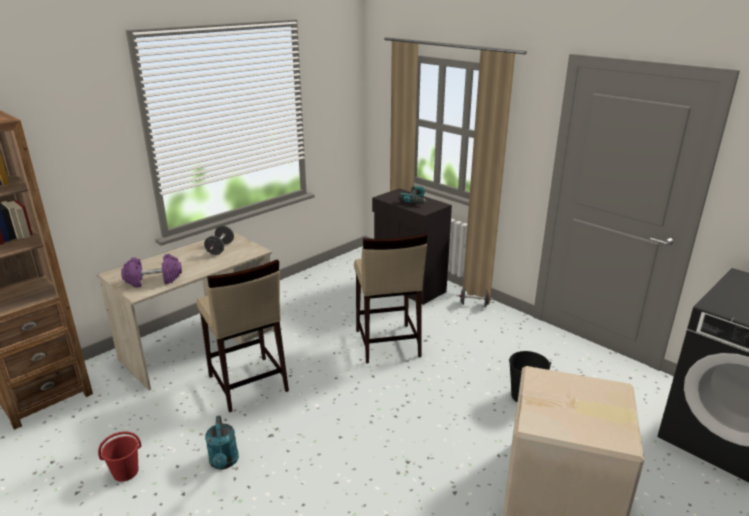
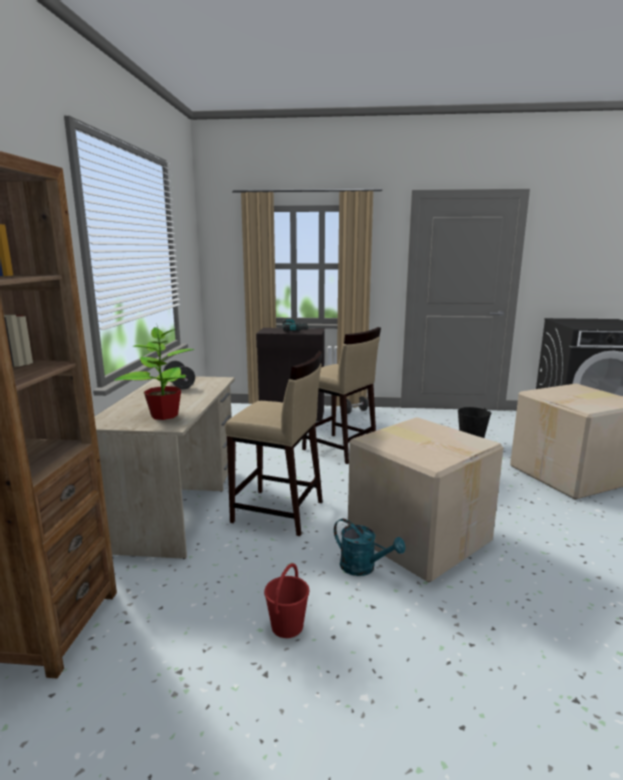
camera: 40 degrees left, 10 degrees down
purple dumbbell [121,254,182,287] -> potted plant [114,326,195,420]
none -> cardboard box [348,417,503,583]

